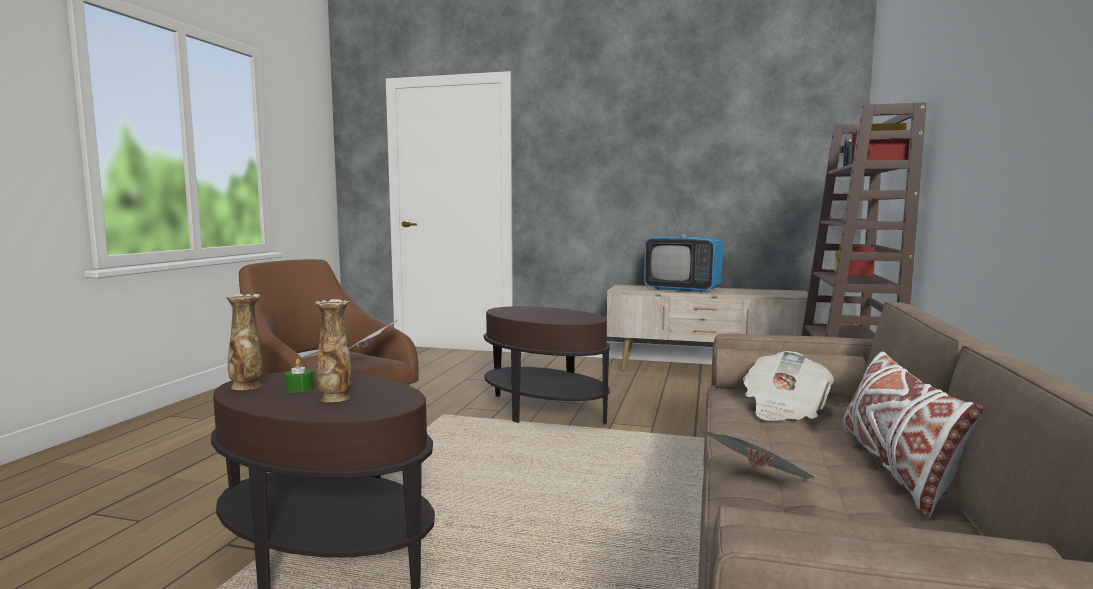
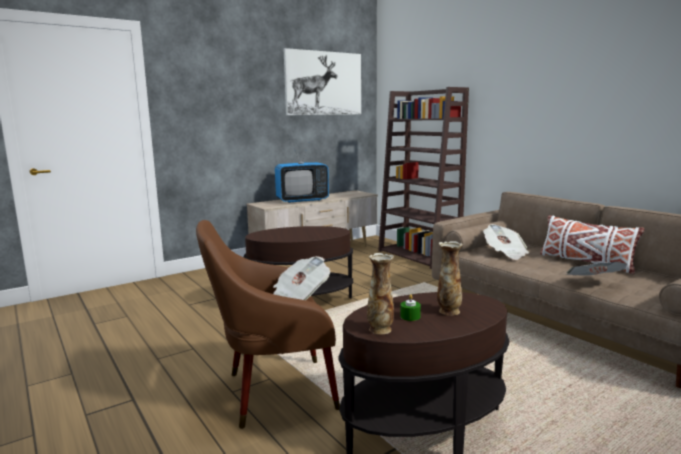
camera: 50 degrees left, 5 degrees up
none -> picture [284,48,361,115]

